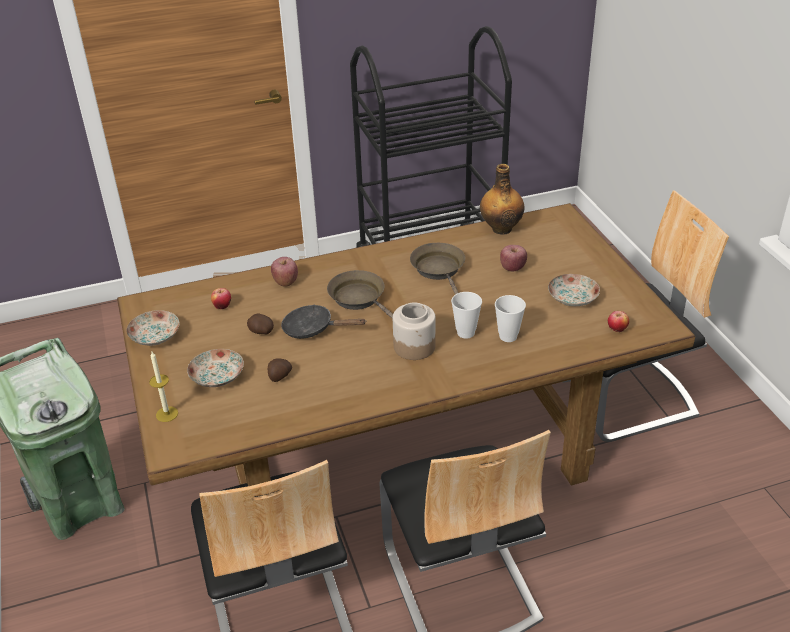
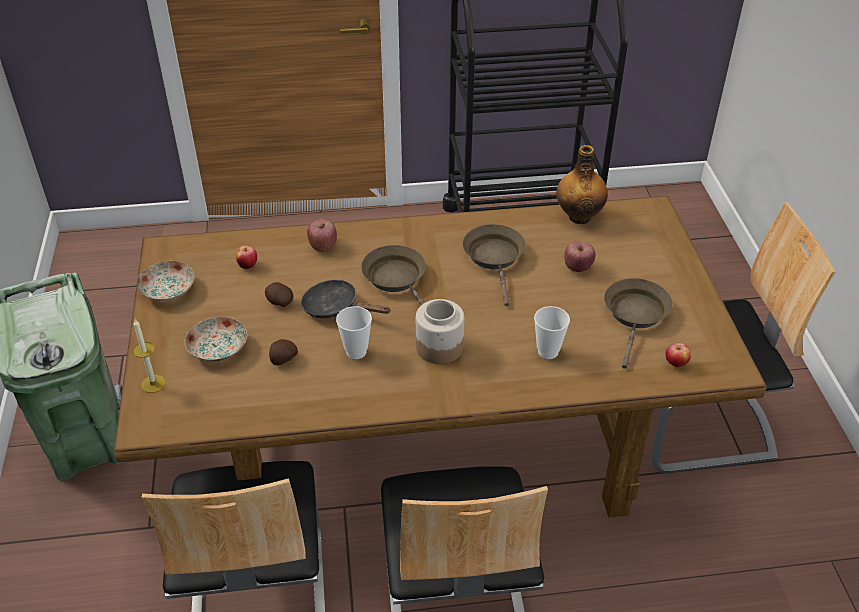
camera: 10 degrees right, 5 degrees up
cup [451,292,482,339] -> cup moved to [336,306,372,359]
plate [548,274,600,306] -> brown frying pan [604,278,672,369]

